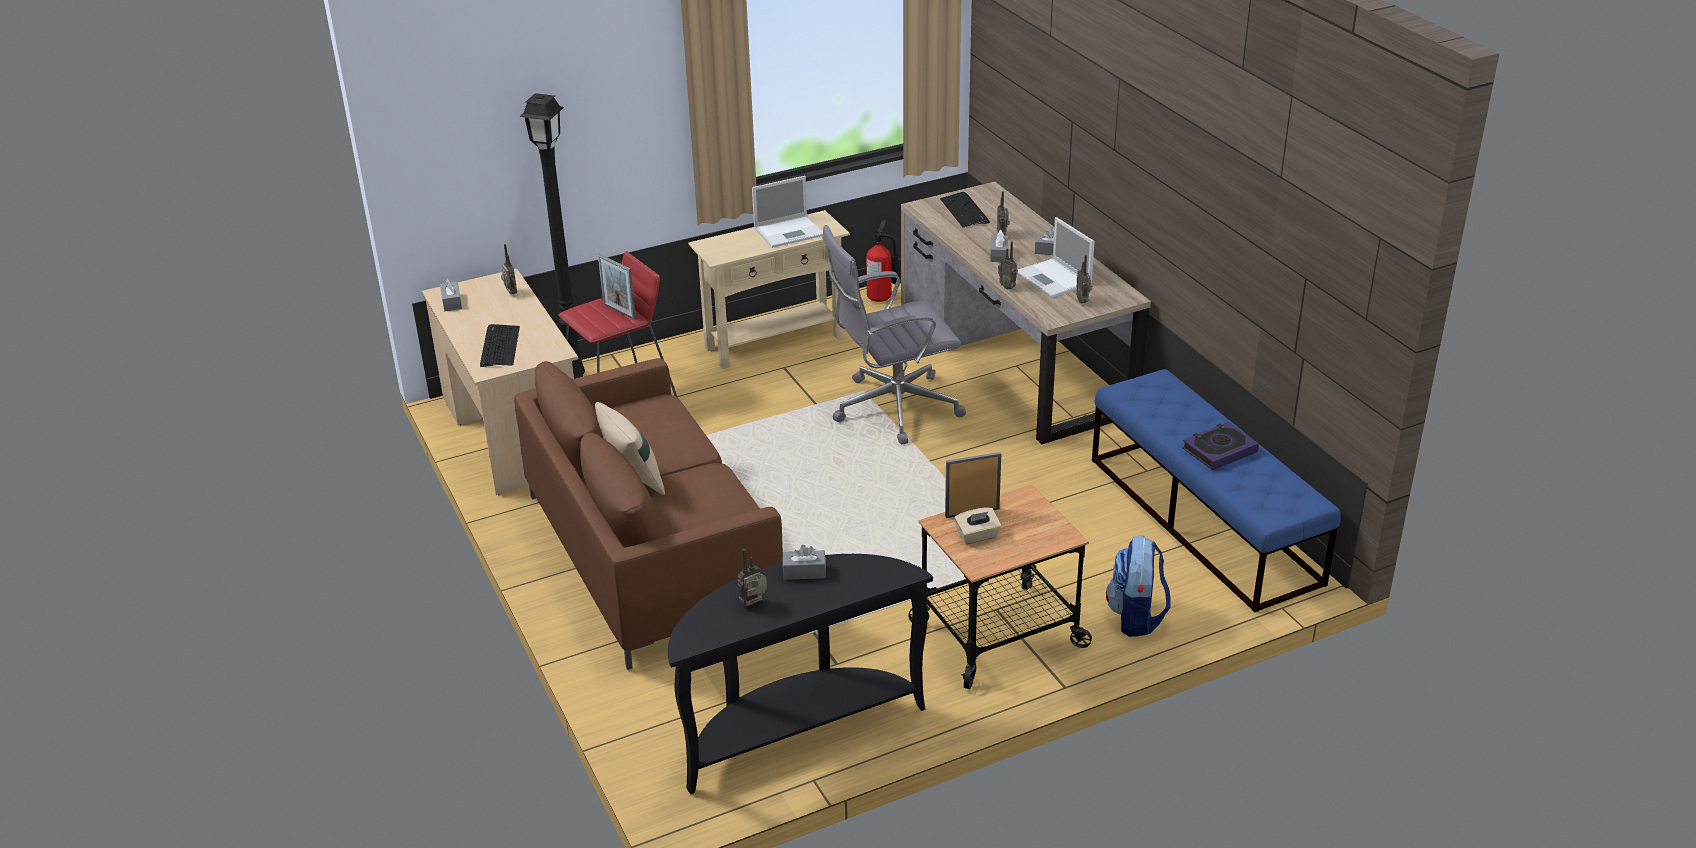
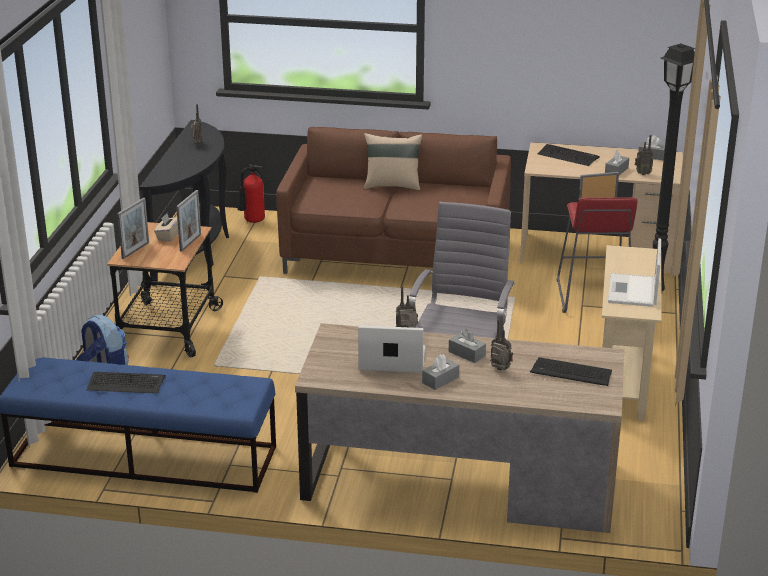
camera: 125 degrees right, 5 degrees down
grey tissue box [783,545,826,580] -> grey tissue box moved to [605,150,629,175]
fire extinguisher [866,220,901,302] -> fire extinguisher moved to [237,164,265,223]
radio [1076,255,1092,303] -> none
book [1182,422,1259,470] -> keyboard [87,372,166,394]
none -> picture frame [117,198,149,259]

